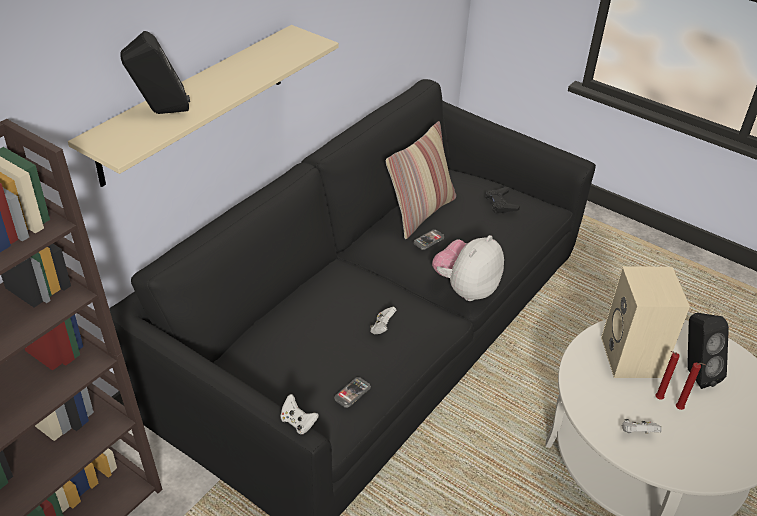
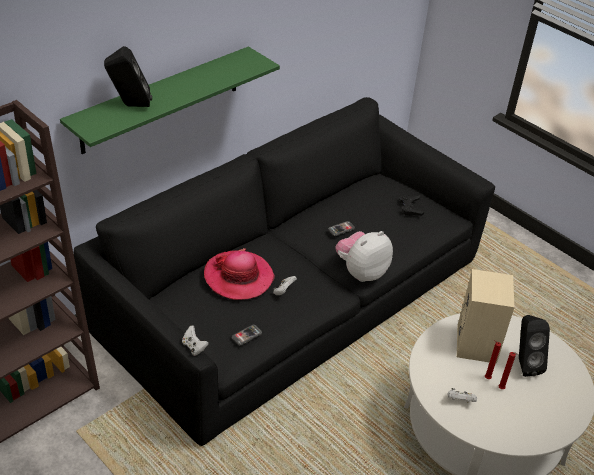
camera: 10 degrees right, 0 degrees up
beige shelf [68,25,339,187] -> green shelf [60,47,280,154]
pillow [386,121,456,239] -> none
none -> hat [204,248,274,300]

